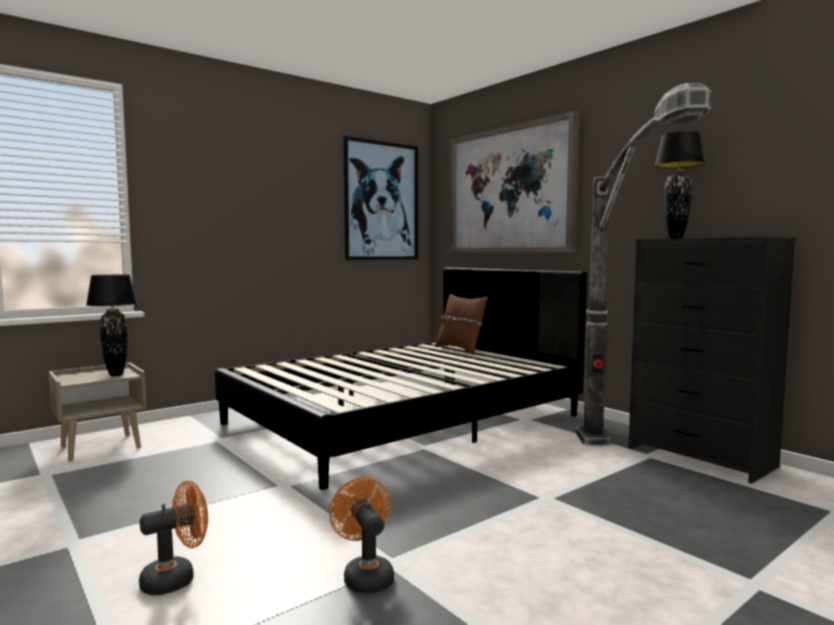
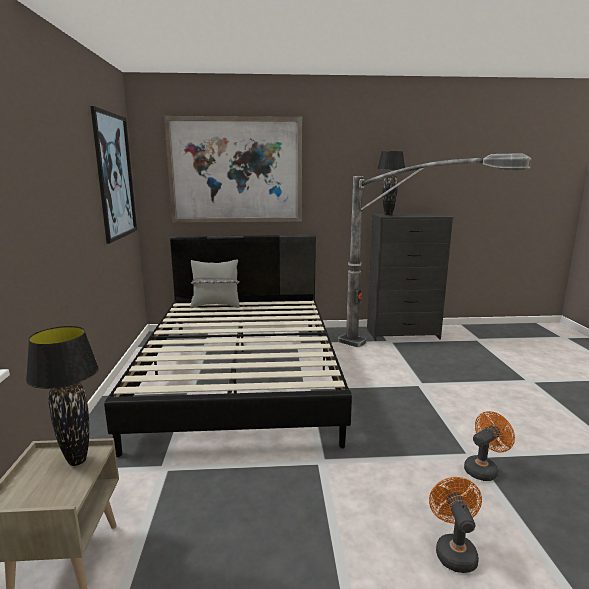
camera: 55 degrees left, 10 degrees up
orange fan [329,477,394,594] -> orange fan turned 135 degrees clockwise [464,411,515,481]
brown pillow [435,293,488,355] -> grey pillow [190,260,240,308]

